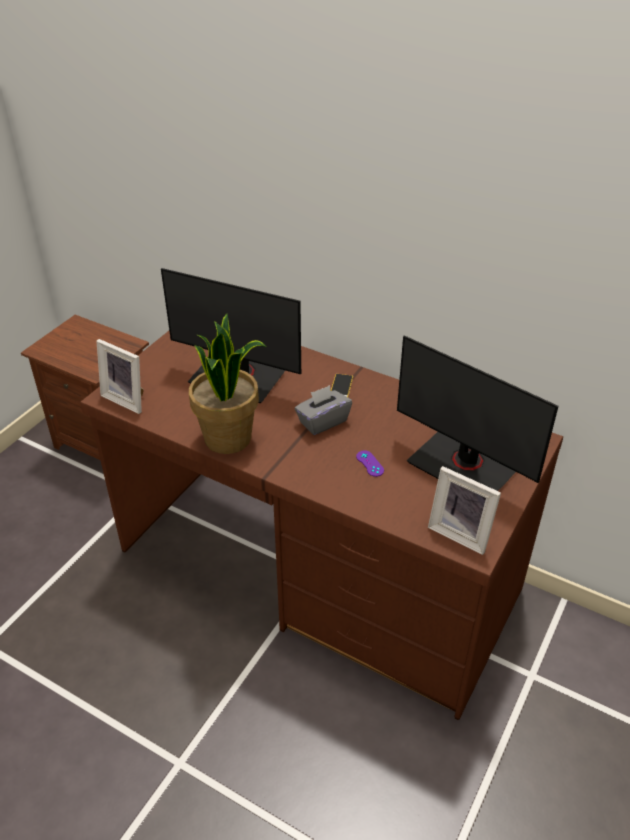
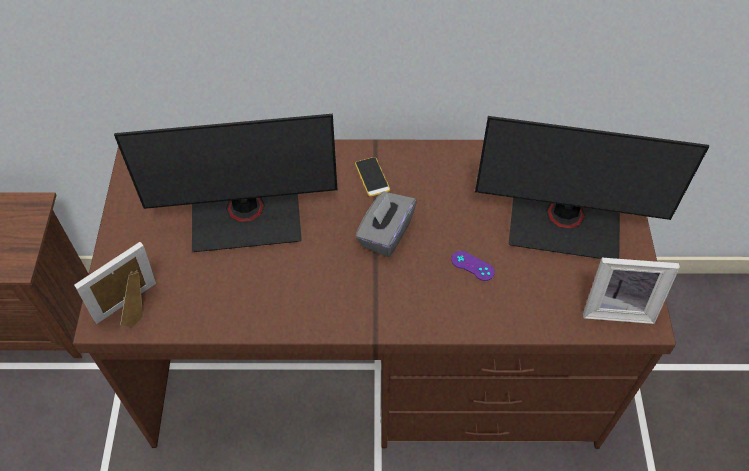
camera: 30 degrees left, 15 degrees up
picture frame [96,339,144,414] -> picture frame turned 135 degrees clockwise [74,242,156,328]
potted plant [189,314,266,454] -> none

